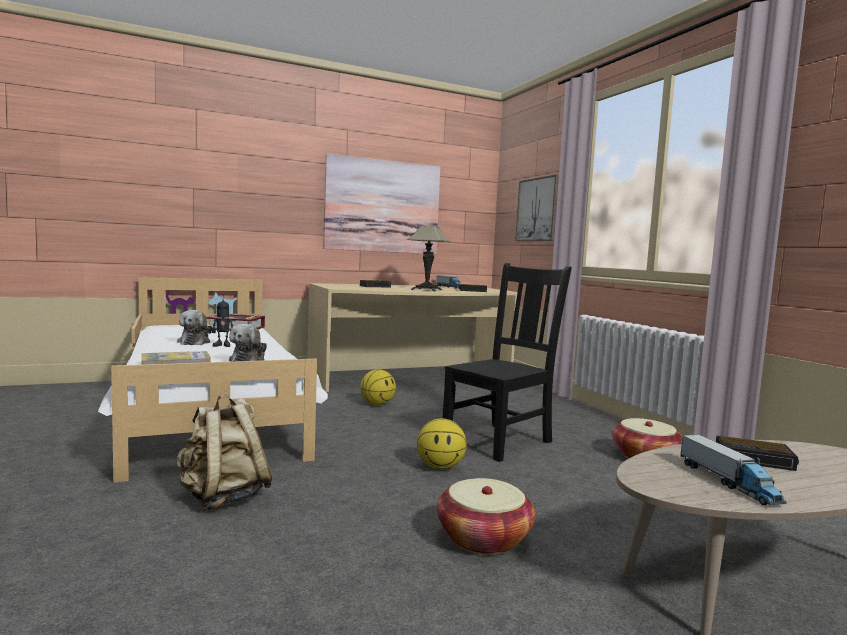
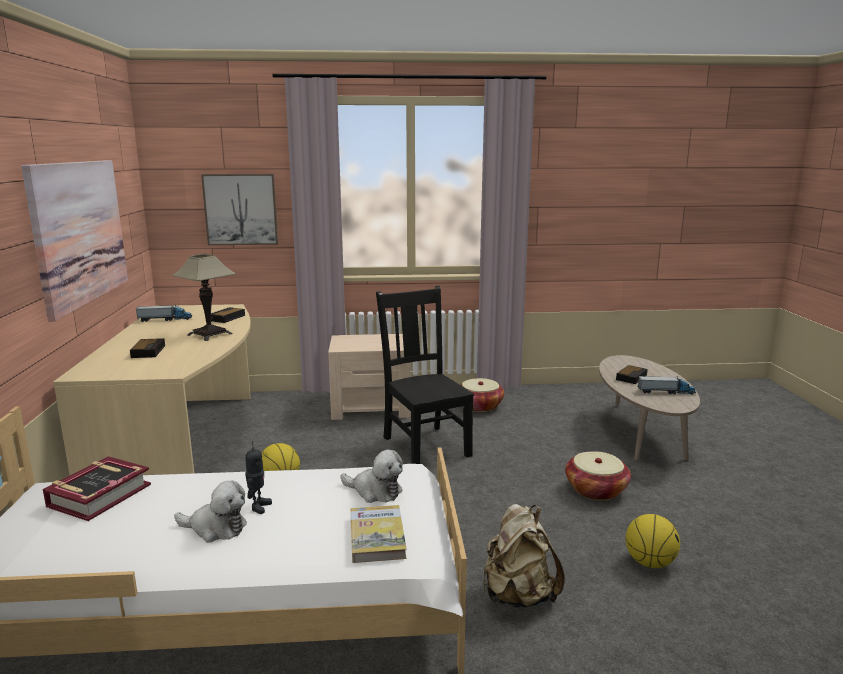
camera: 70 degrees left, 10 degrees up
basketball [417,418,467,469] -> basketball moved to [625,514,680,568]
none -> beige nightstand [328,334,411,420]

